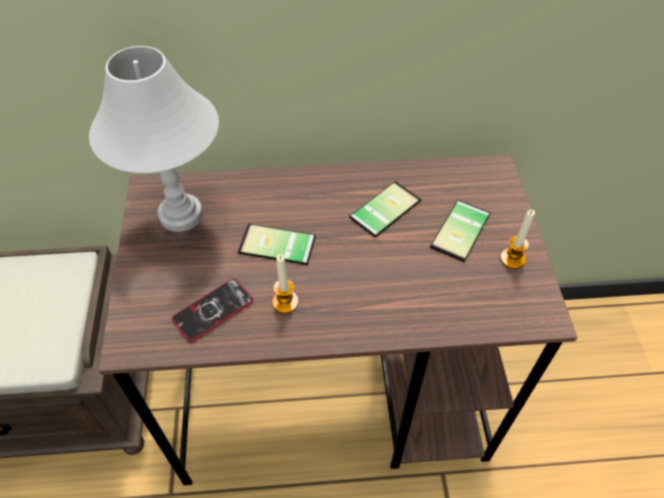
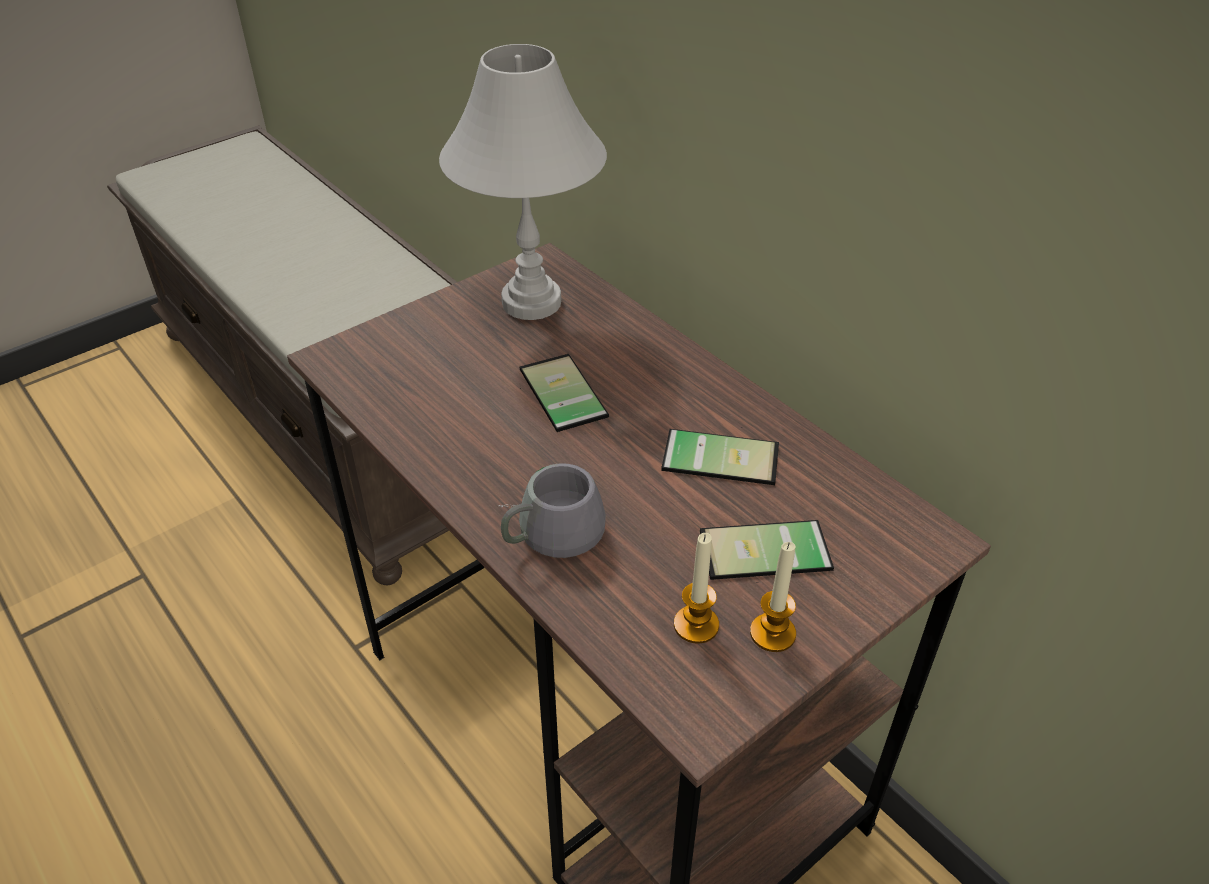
camera: 55 degrees right, 10 degrees down
phone [172,279,253,342] -> none
candle [272,254,299,313] -> candle moved to [674,533,719,644]
none -> grey mug [499,463,606,558]

